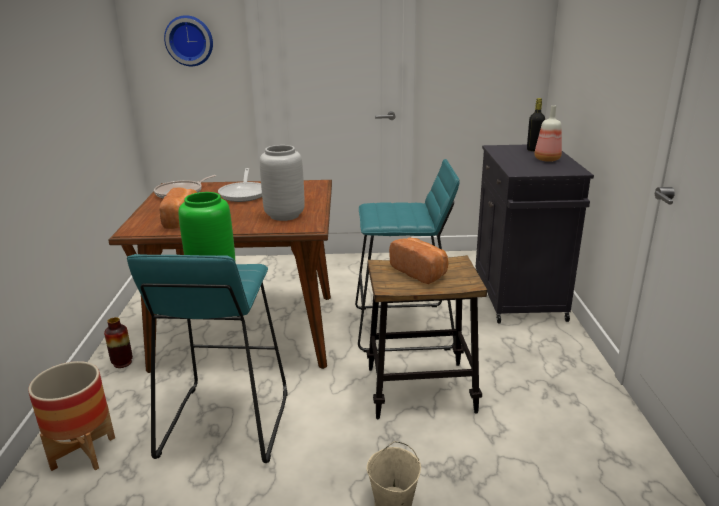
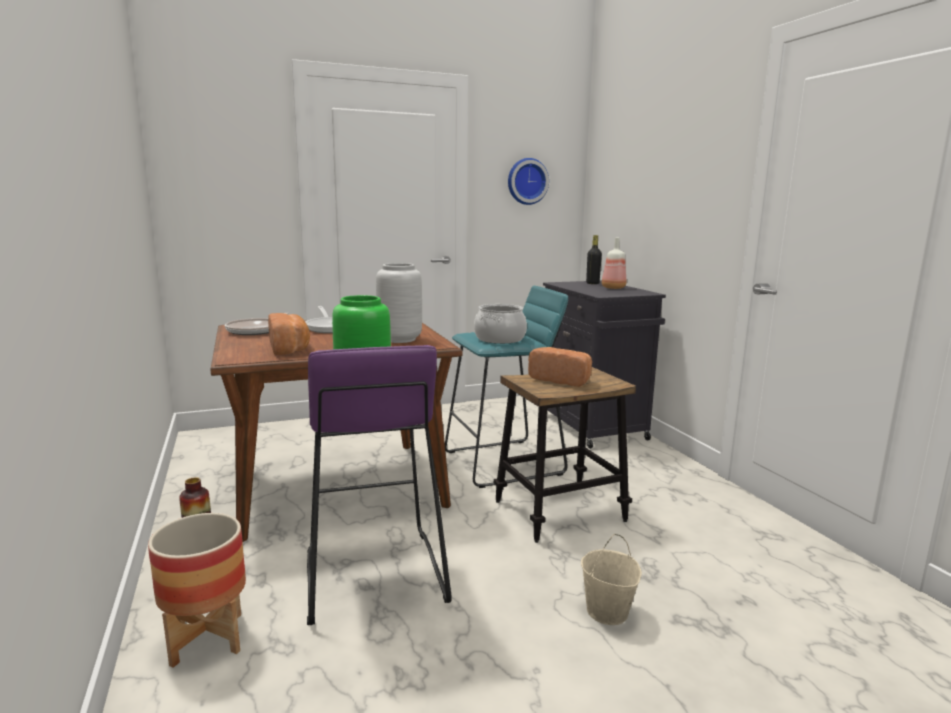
camera: 20 degrees left, 10 degrees down
turquoise stool [127,254,287,463] -> purple stool [307,345,452,625]
wall clock [164,15,213,66] -> wall clock moved to [508,158,549,205]
none -> cooking pot [474,304,527,344]

